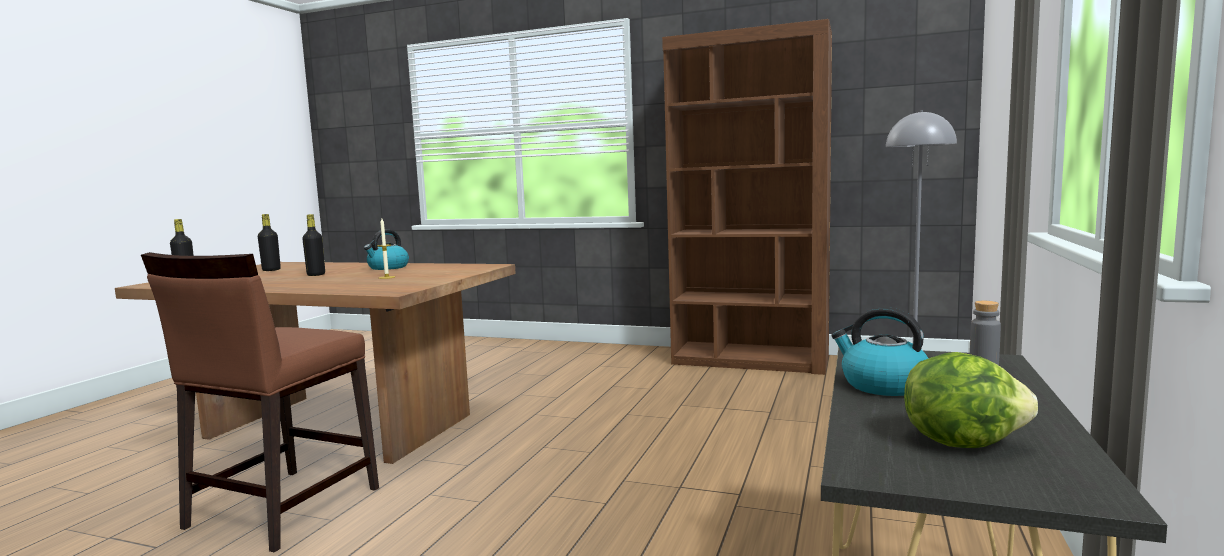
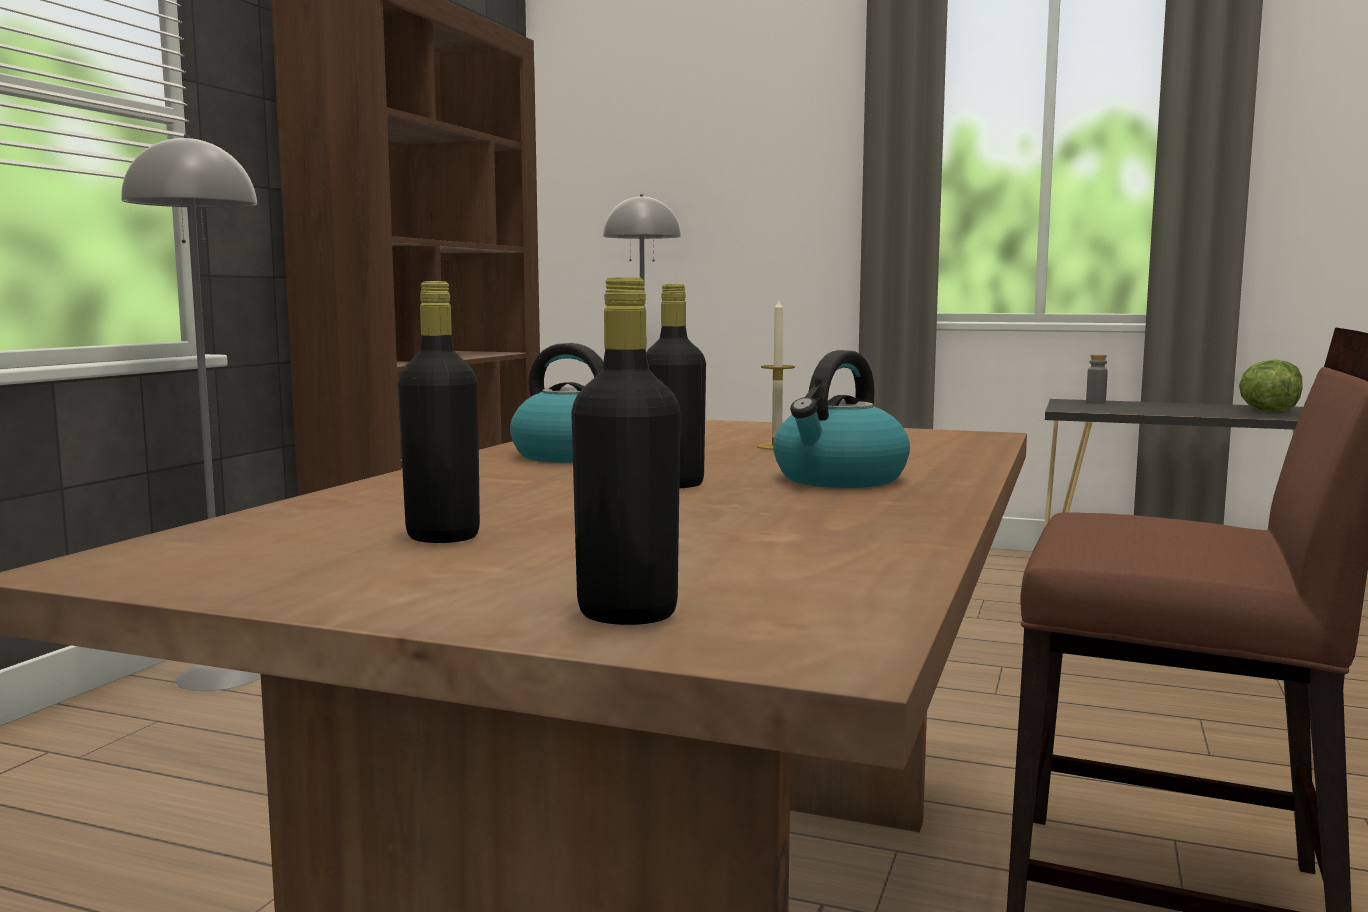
camera: 90 degrees left, 0 degrees up
kettle [832,307,929,396] -> kettle moved to [773,350,910,488]
none -> grey floor lamp [121,135,261,691]

